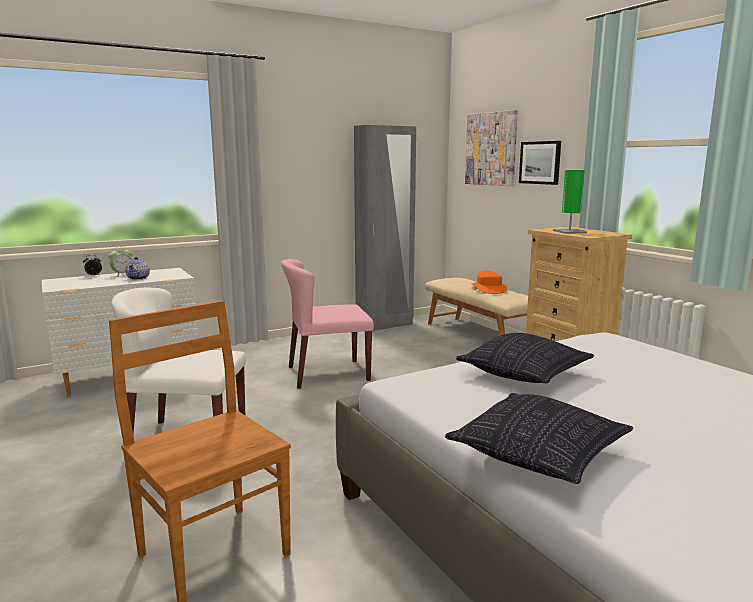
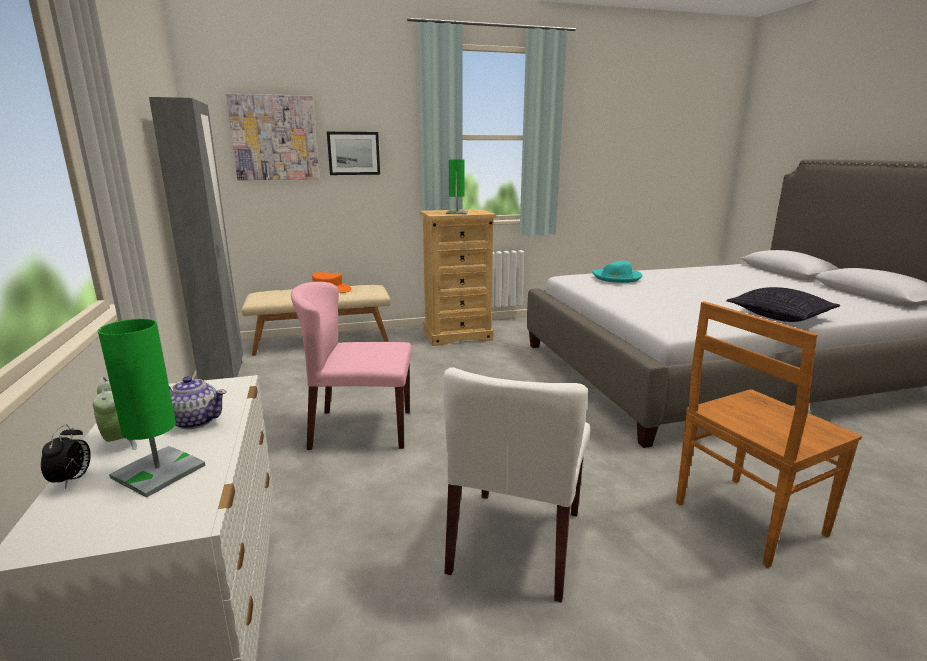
camera: 75 degrees left, 5 degrees up
pink chair [281,259,374,389] -> pink chair turned 90 degrees clockwise [291,282,412,450]
pillow [456,333,594,383] -> none
none -> green table lamp [98,319,205,498]
none -> turquoise hat [592,261,642,283]

